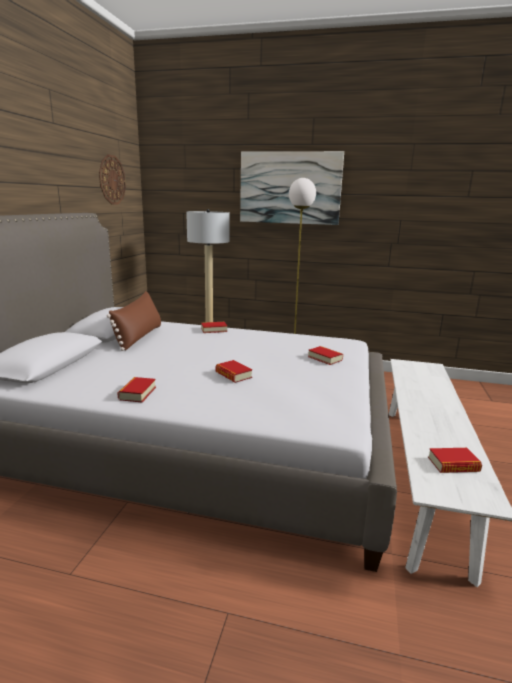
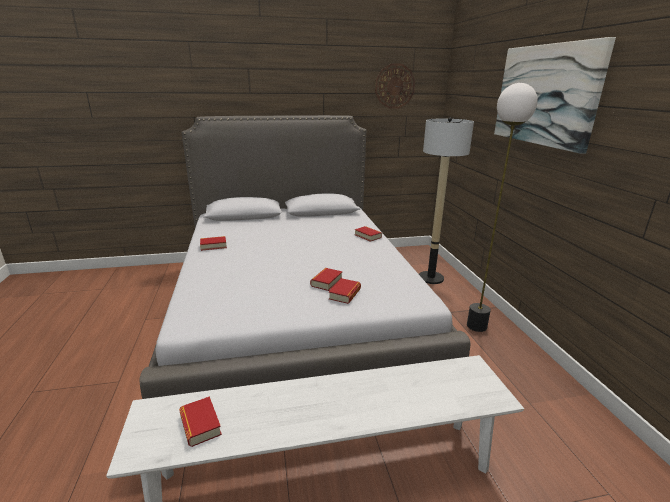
camera: 65 degrees right, 5 degrees up
brown pillow [107,291,161,351] -> none
book [215,360,252,383] -> book moved to [310,268,342,291]

